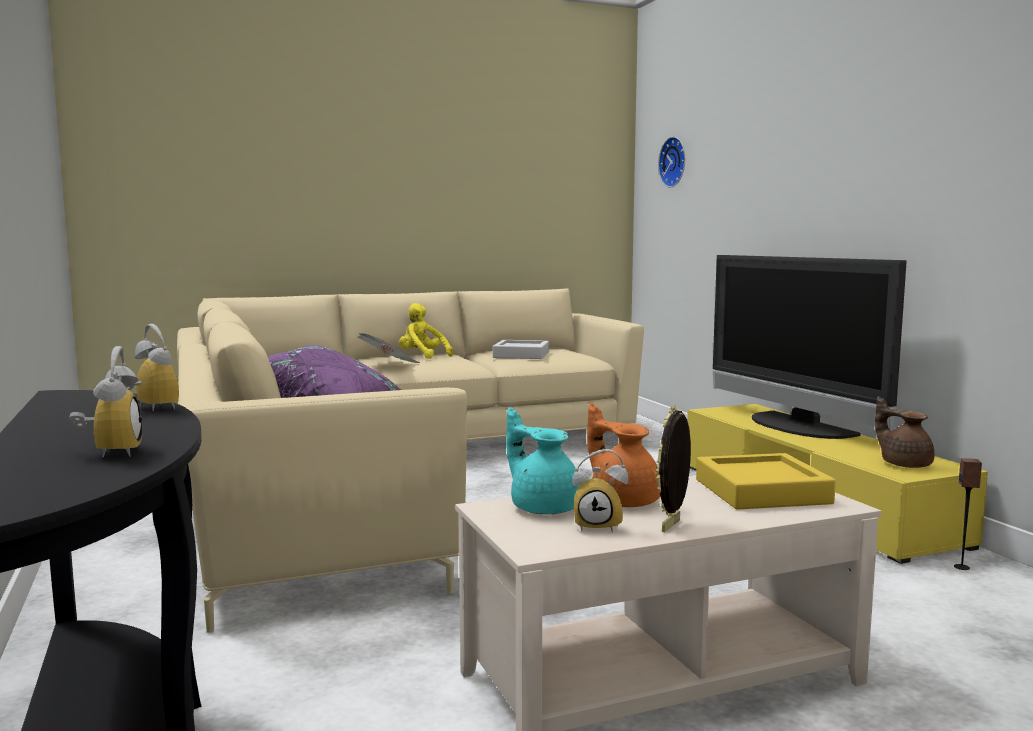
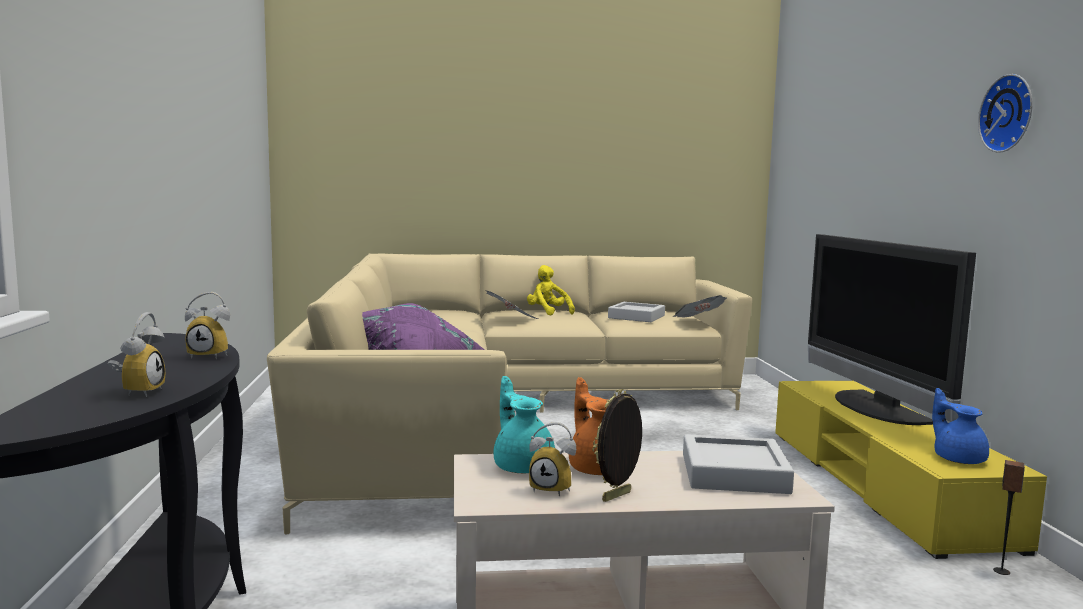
camera: 15 degrees right, 0 degrees up
alarm clock [126,324,179,411] -> alarm clock turned 120 degrees clockwise [185,292,230,359]
wall clock [658,136,685,188] -> wall clock moved to [978,74,1033,153]
yellow tray [696,453,836,510] -> grey tray [683,434,794,494]
brown teapot [875,397,935,468] -> blue teapot [932,388,989,464]
none -> newspaper [673,295,727,317]

